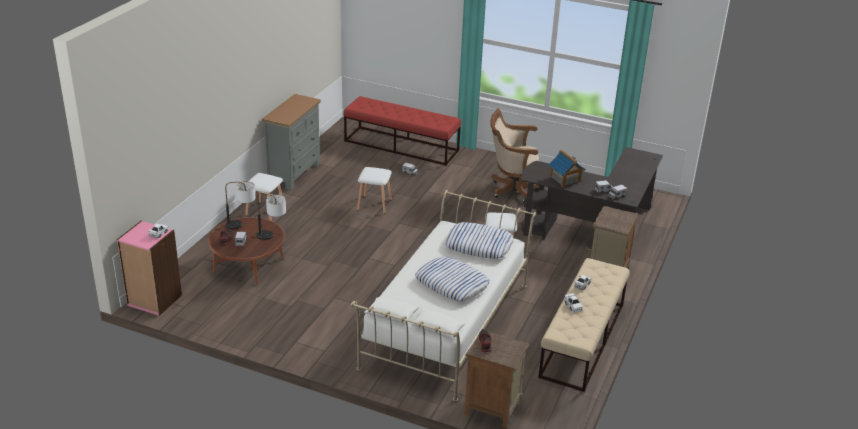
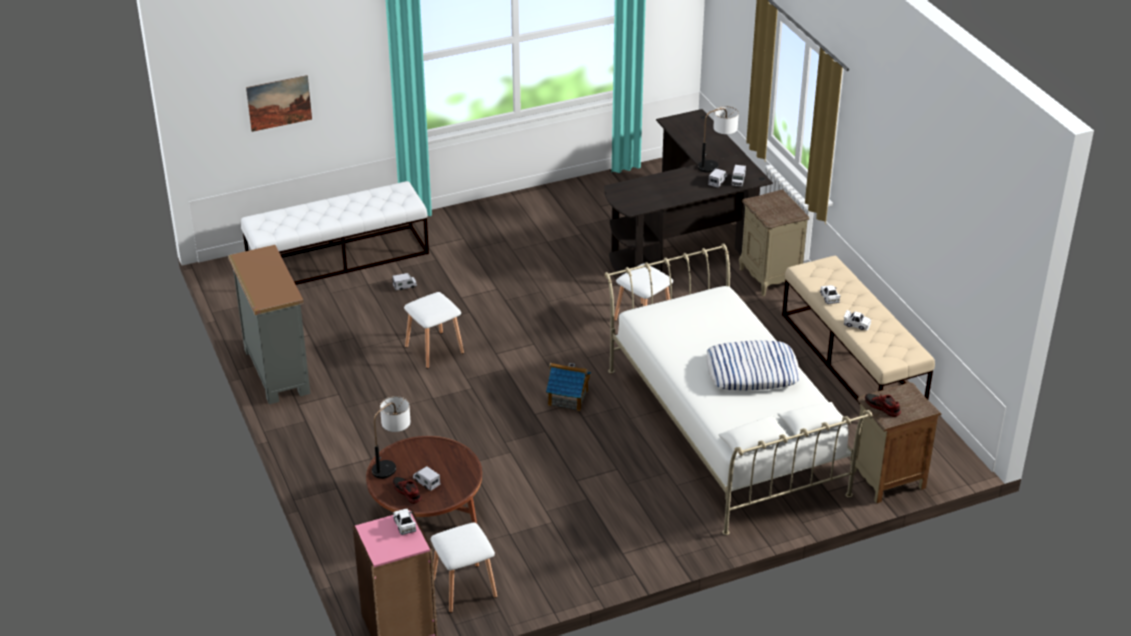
camera: 45 degrees left, 5 degrees up
white stool [245,173,283,221] -> white stool moved to [430,523,497,613]
table lamp [257,192,286,240] -> table lamp moved to [698,106,739,173]
red bench [343,96,461,166] -> white bench [241,181,429,285]
pillow [445,222,513,259] -> none
office chair [490,108,539,203] -> none
toy house [548,150,585,187] -> toy house moved to [546,363,591,411]
none -> picture [246,75,312,132]

